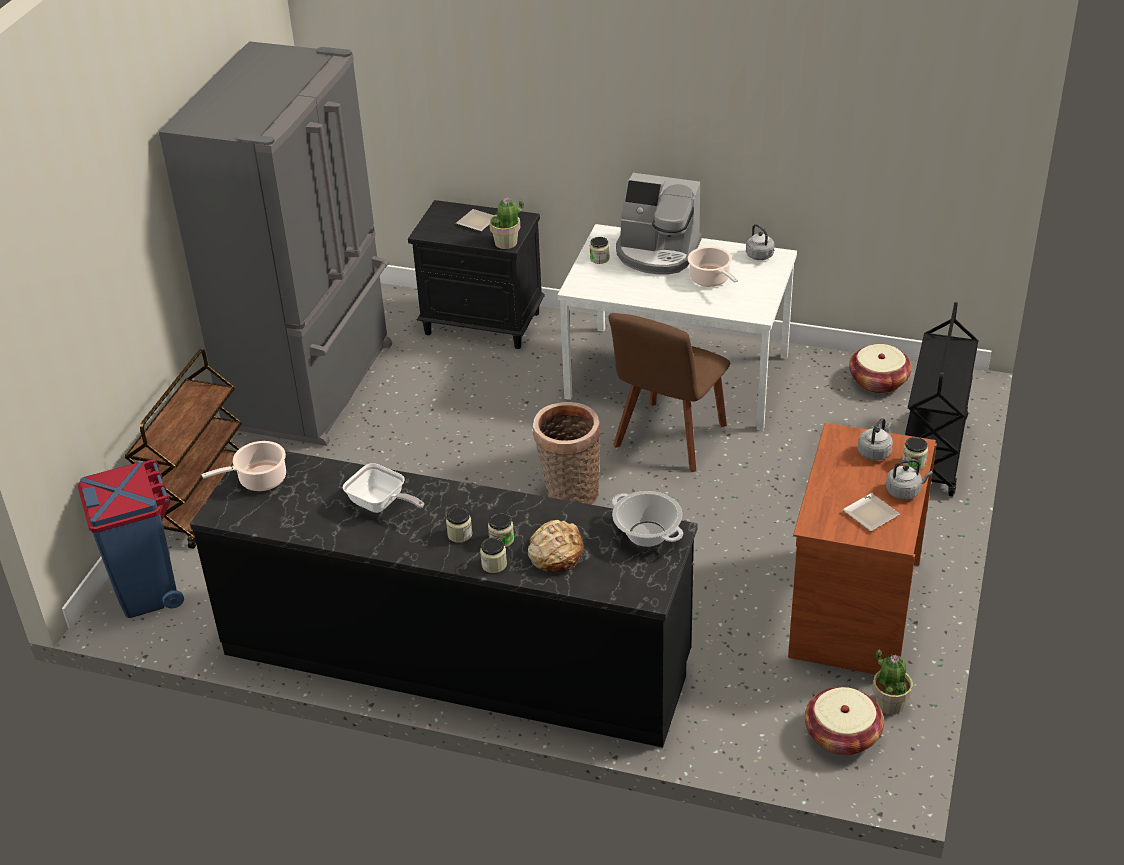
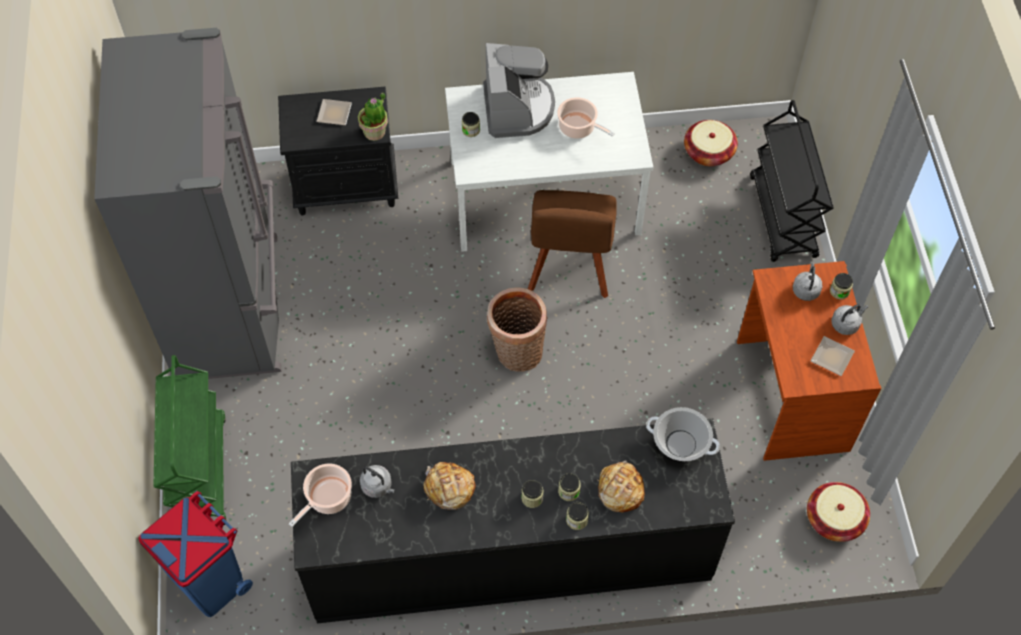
camera: 25 degrees left, 20 degrees up
brown cart [125,349,242,549] -> green cart [153,355,227,525]
frying pan [343,463,424,513] -> bread [424,462,476,510]
coffee machine [616,173,702,275] -> coffee machine turned 90 degrees counterclockwise [483,43,555,138]
grey kettle [746,224,774,260] -> grey kettle moved to [360,465,395,498]
potted plant [872,650,913,715] -> none

